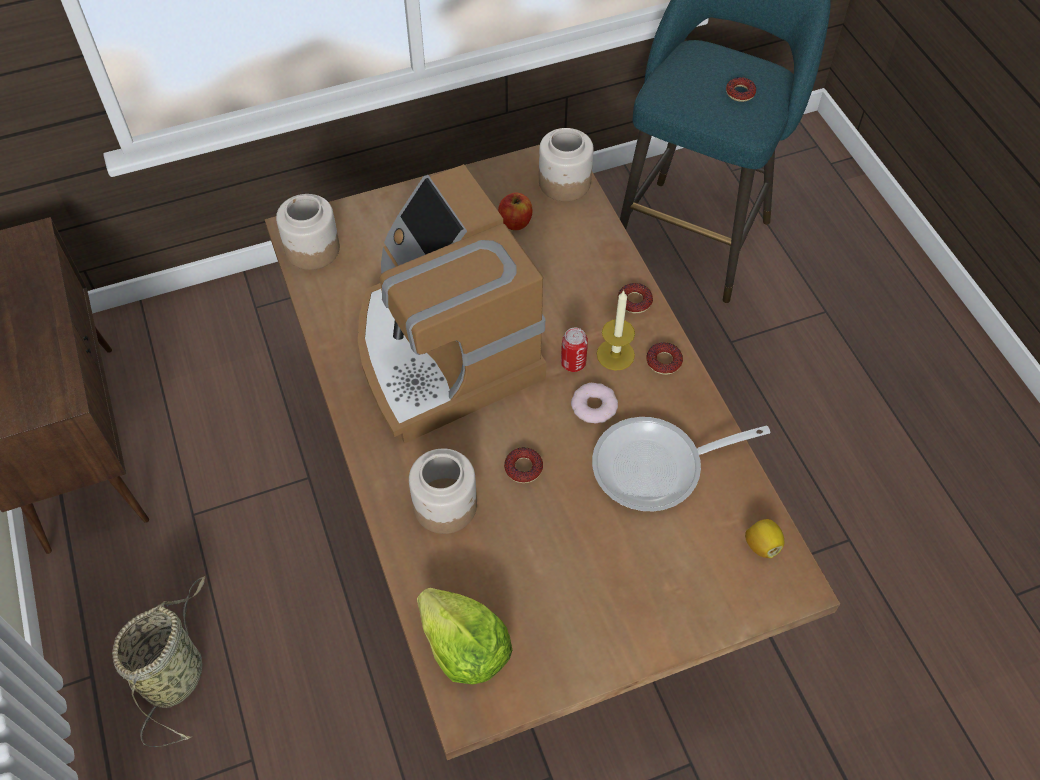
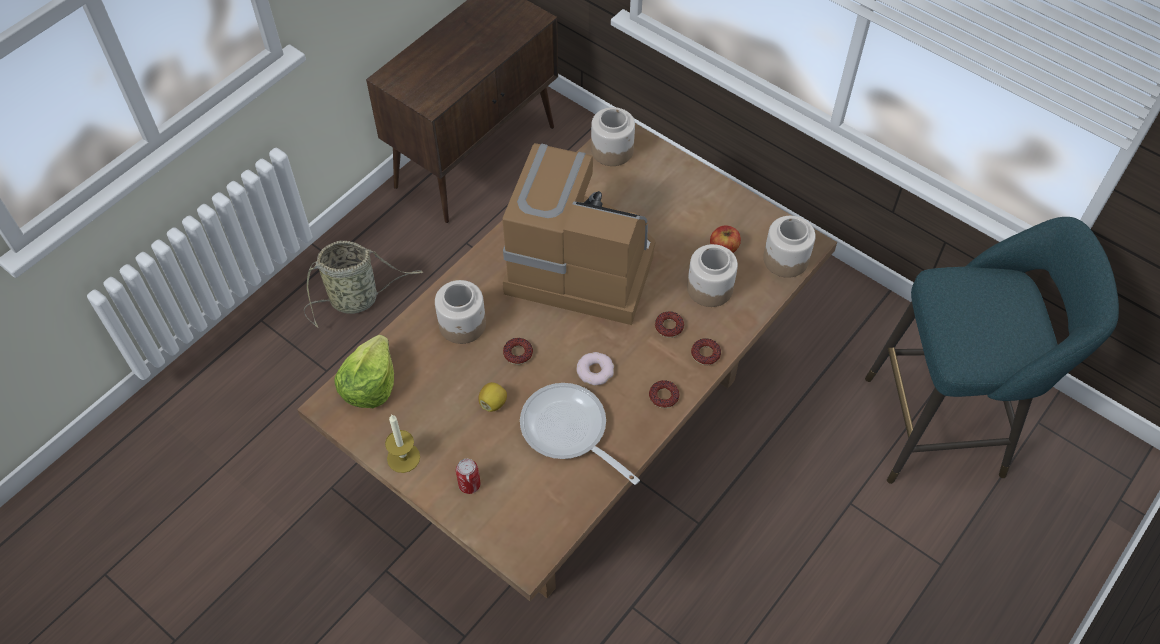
camera: 60 degrees right, 0 degrees up
coffee machine [358,164,547,444] -> coffee machine turned 75 degrees clockwise [502,143,656,325]
can [561,327,588,372] -> can moved to [456,459,481,494]
candle [597,290,635,371] -> candle moved to [385,415,420,473]
donut [726,77,756,102] -> donut moved to [655,311,684,338]
lemon [745,519,784,558] -> lemon moved to [478,382,507,412]
none -> jar [687,244,738,307]

